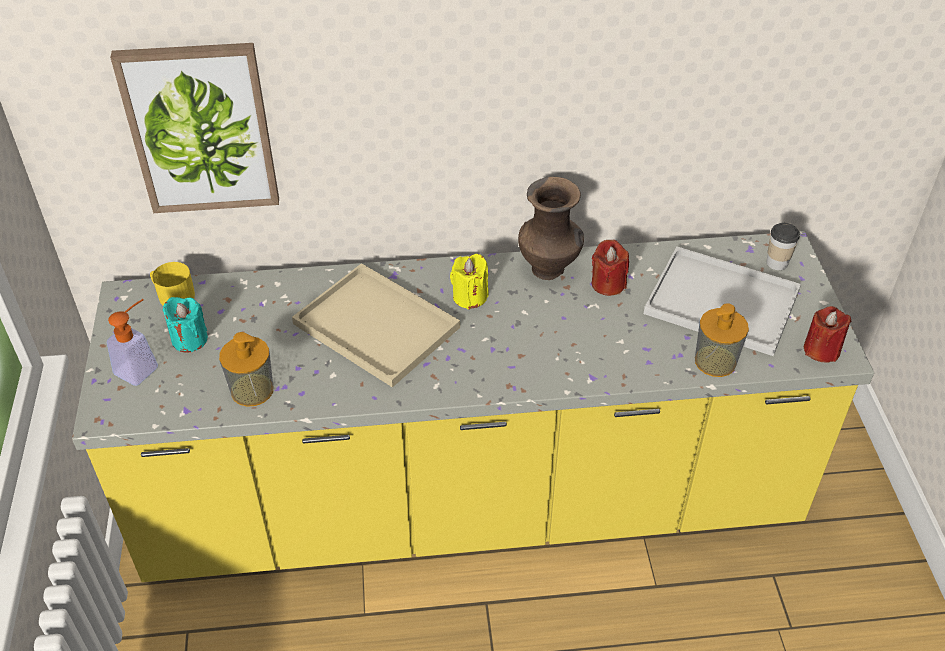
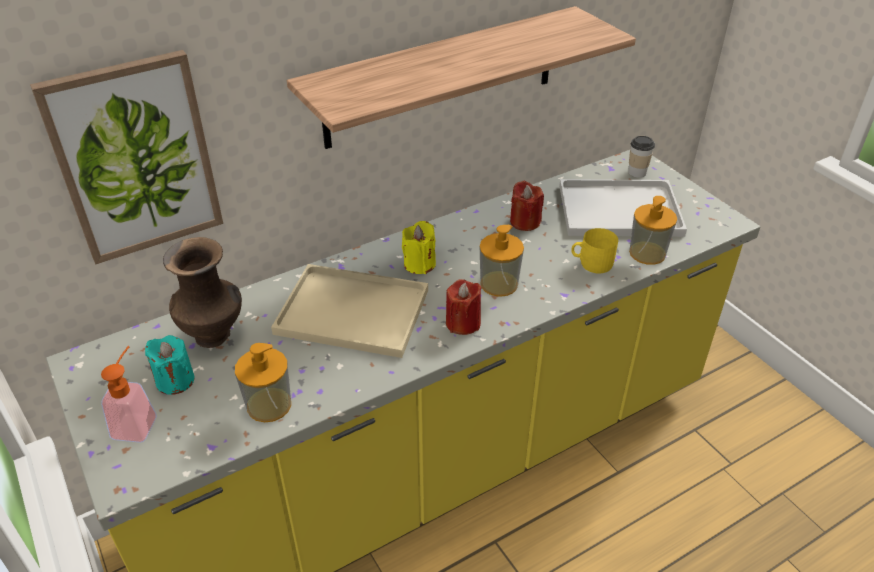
camera: 25 degrees left, 5 degrees down
yellow mug [150,262,195,306] -> yellow mug moved to [571,228,618,273]
brown vase [518,177,584,280] -> brown vase moved to [163,237,242,348]
red candle [804,306,852,363] -> red candle moved to [446,279,481,335]
none -> shelf [287,6,636,149]
none -> soap dispenser [480,225,524,297]

